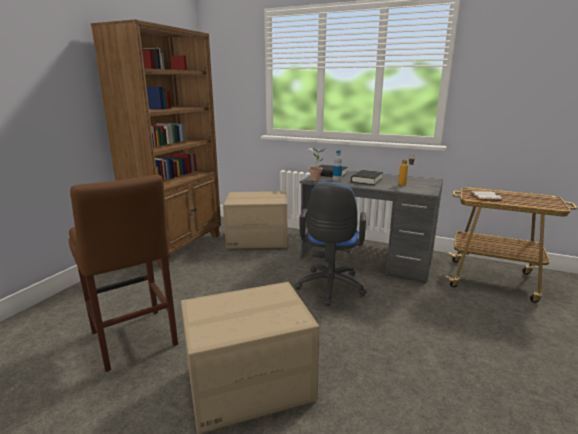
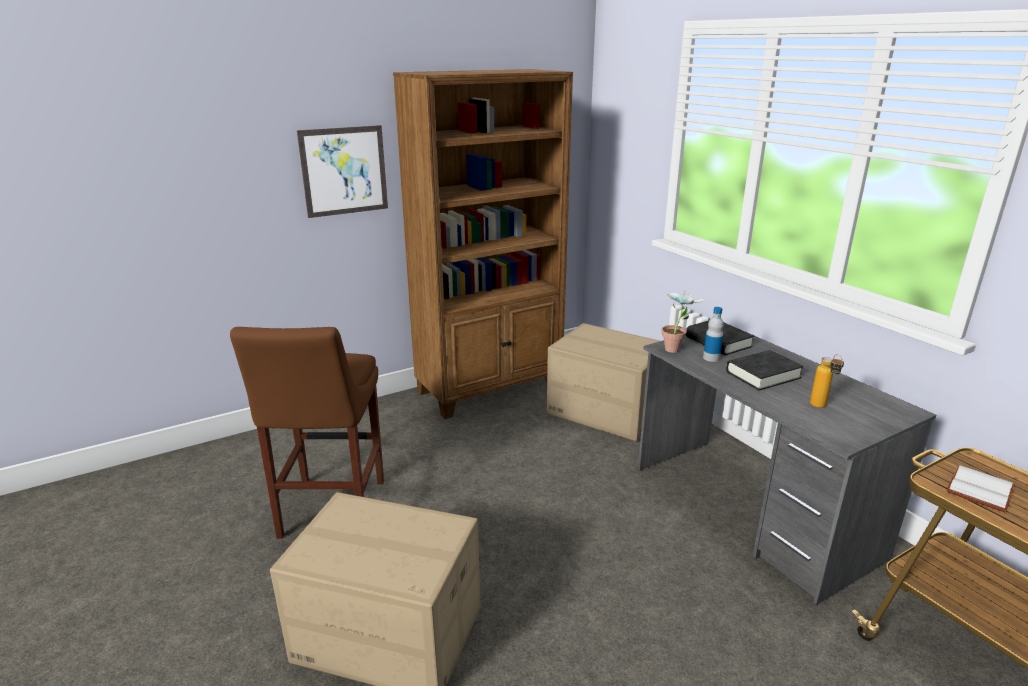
camera: 35 degrees right, 5 degrees up
blue office chair [295,182,367,306] -> none
none -> picture [297,125,388,218]

